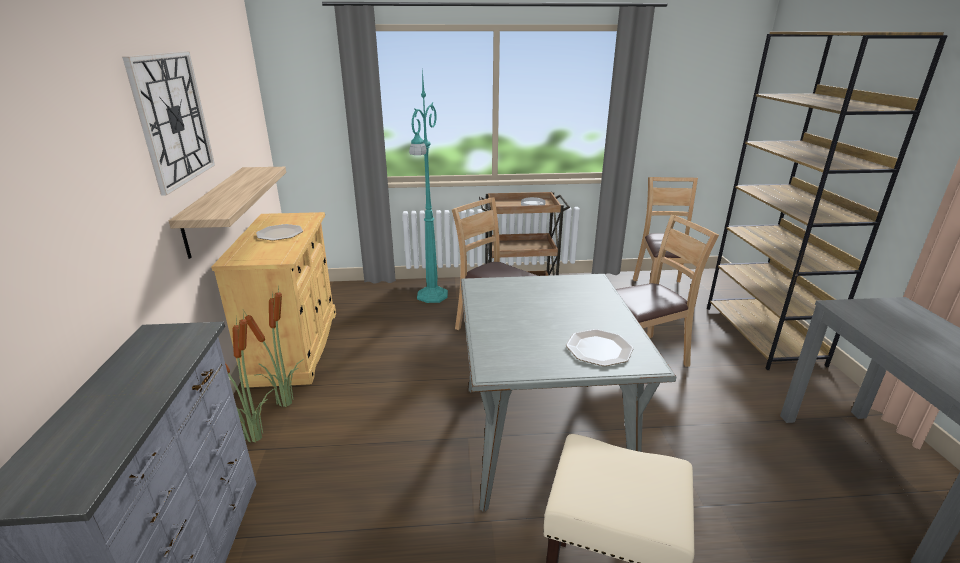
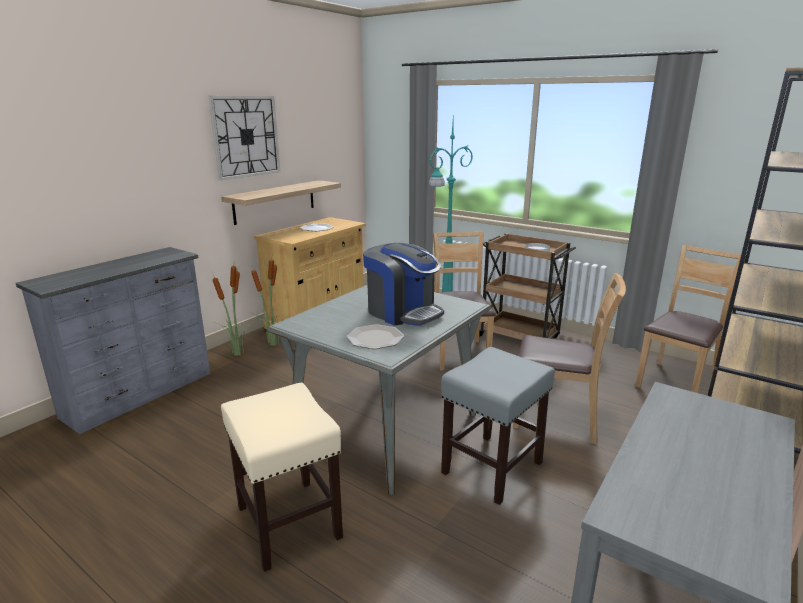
camera: 40 degrees right, 5 degrees down
none -> coffee machine [363,243,444,326]
none -> grey stool [441,347,555,505]

